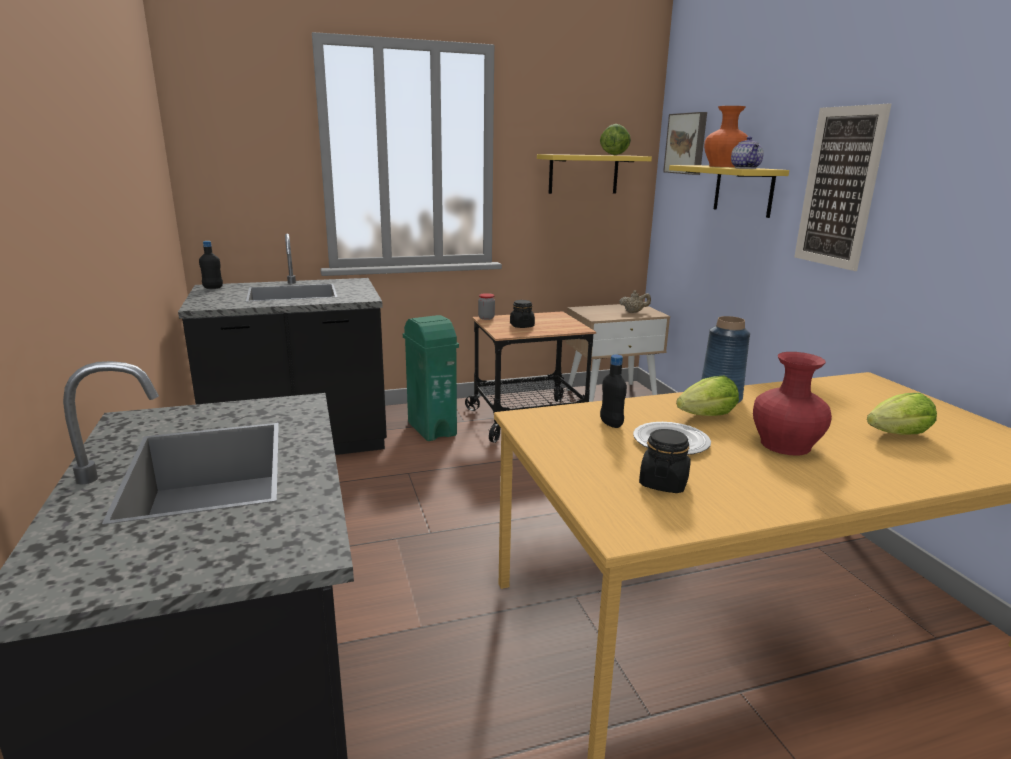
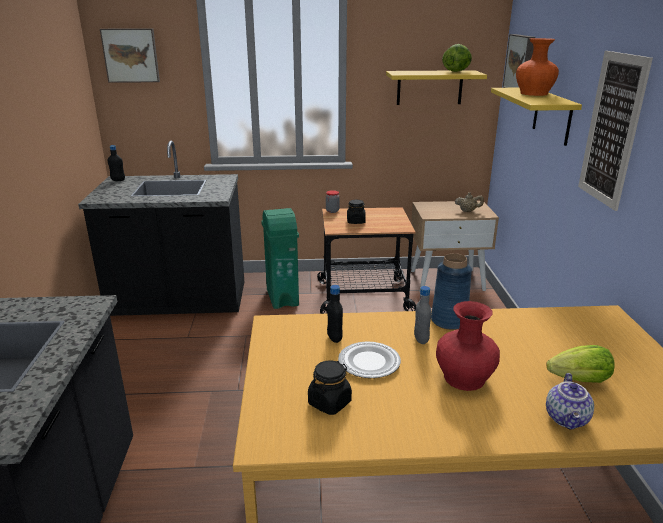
camera: 15 degrees right, 5 degrees up
lettuce [676,376,739,416] -> grey bottle [414,286,431,344]
teapot [731,136,764,169] -> teapot moved to [546,373,594,430]
none -> picture [100,29,160,83]

